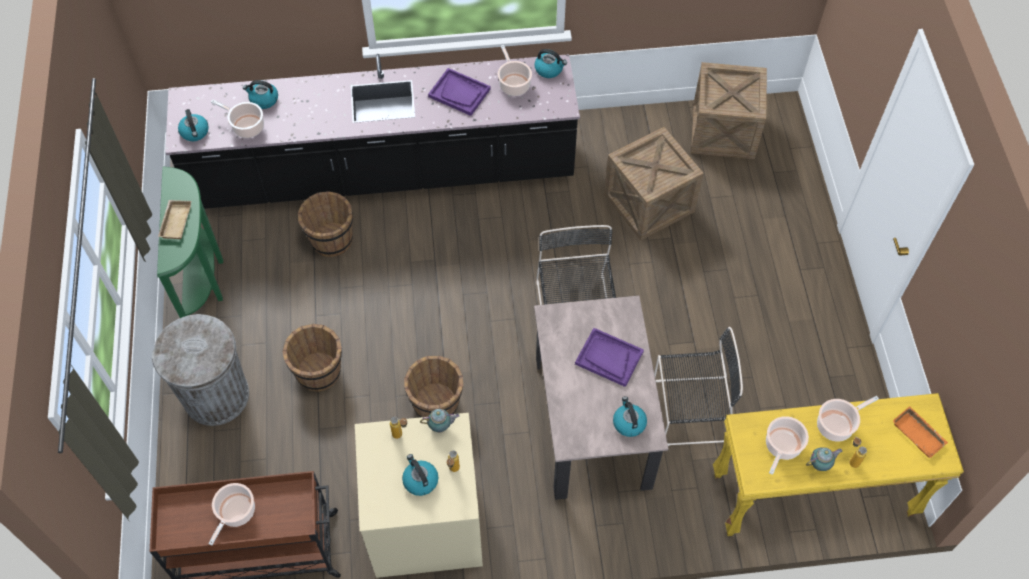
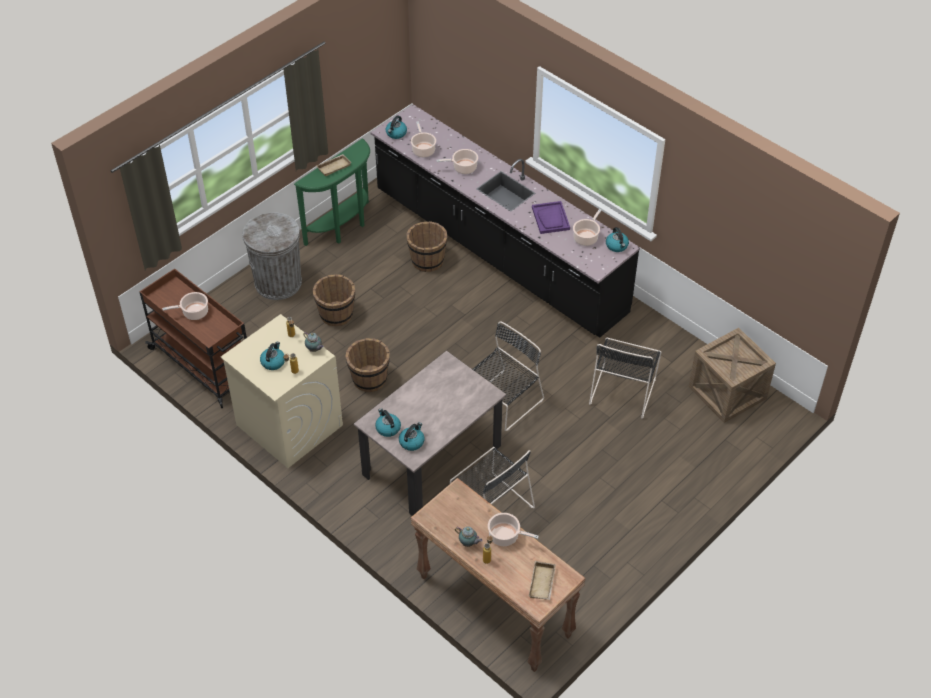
camera: 50 degrees right, 10 degrees down
kettle [243,80,278,109] -> kettle moved to [375,408,401,437]
purple tray [575,328,644,387] -> none
crate [604,127,704,241] -> black chair [589,338,661,418]
yellow console table [713,393,964,536] -> brown console table [411,478,586,672]
cooking pot [766,416,809,475] -> cooking pot moved to [436,149,478,174]
orange tray [893,406,948,458] -> beige tray [529,561,556,600]

